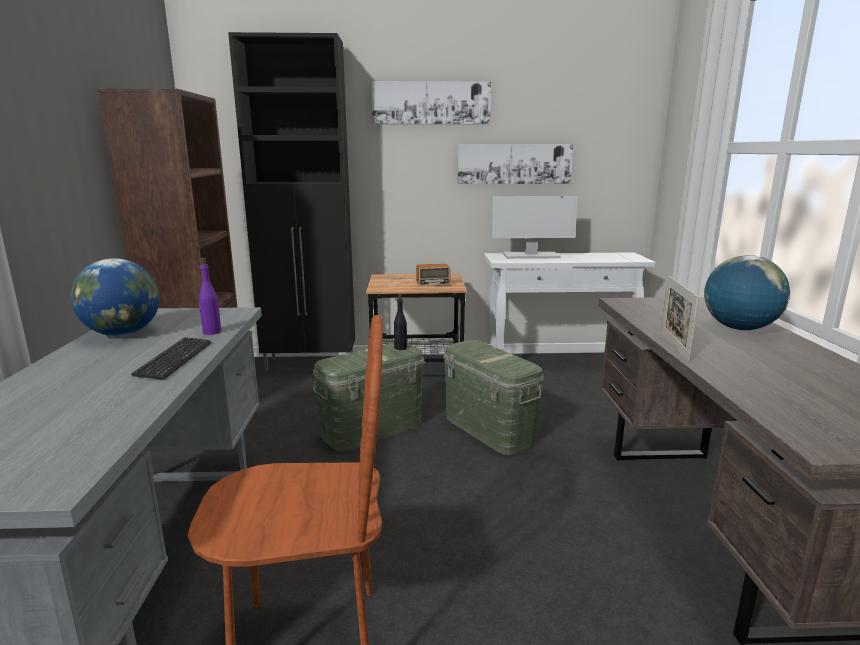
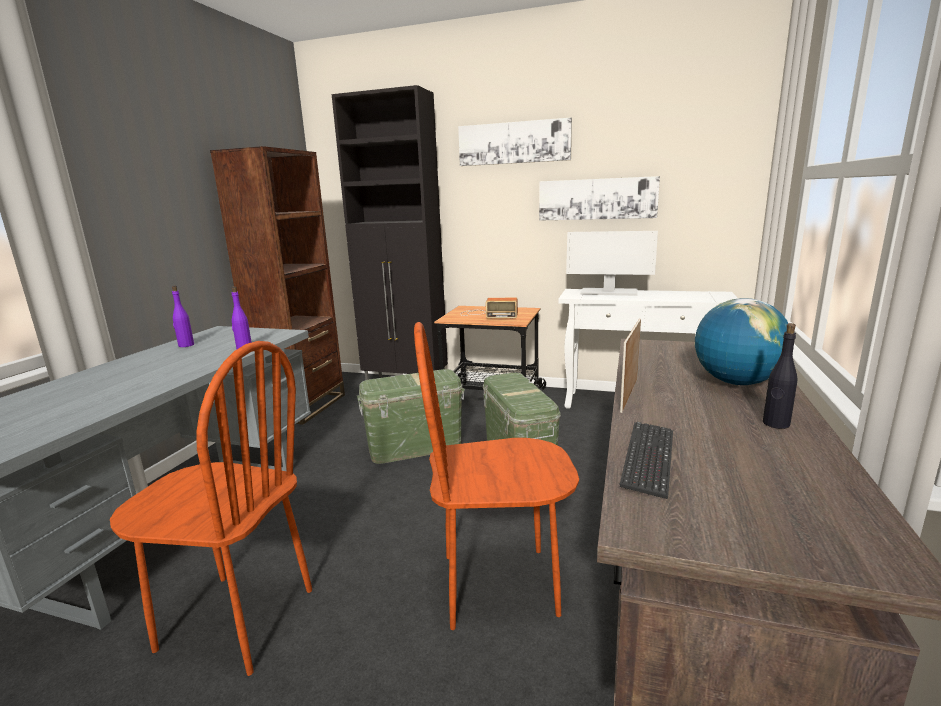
camera: 20 degrees right, 0 degrees up
globe [71,258,160,336] -> purple bottle [172,286,194,347]
keyboard [131,337,211,380] -> keyboard moved to [620,422,673,499]
black bottle [394,294,407,350] -> black bottle moved to [763,323,798,429]
none -> brown chair [414,322,579,630]

